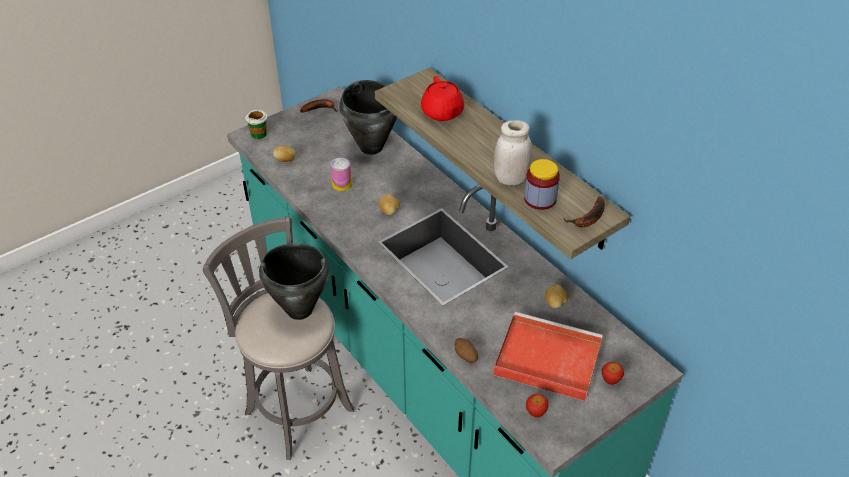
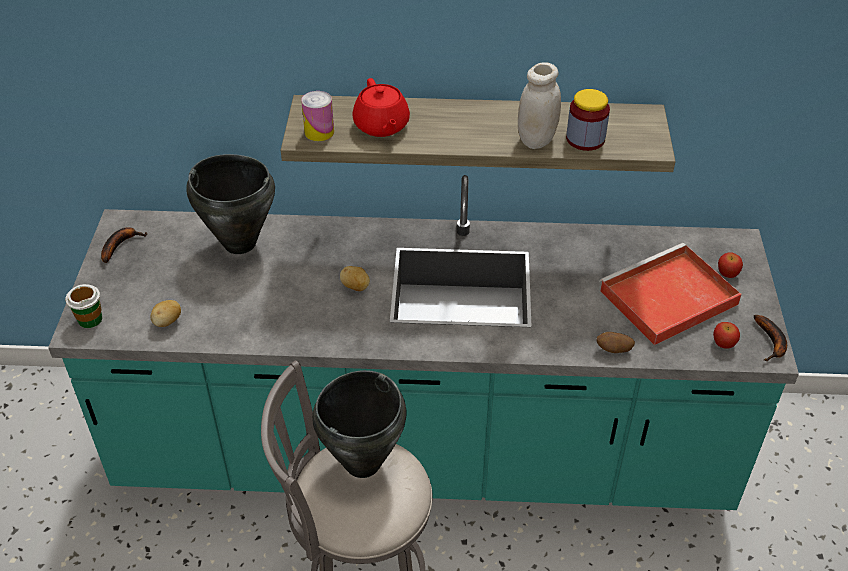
camera: 50 degrees left, 0 degrees up
can [330,158,352,191] -> can moved to [301,91,334,141]
red teapot [421,76,464,121] -> red teapot turned 45 degrees clockwise [352,78,410,137]
potato [545,284,568,308] -> none
banana [563,196,605,227] -> banana moved to [753,315,787,361]

